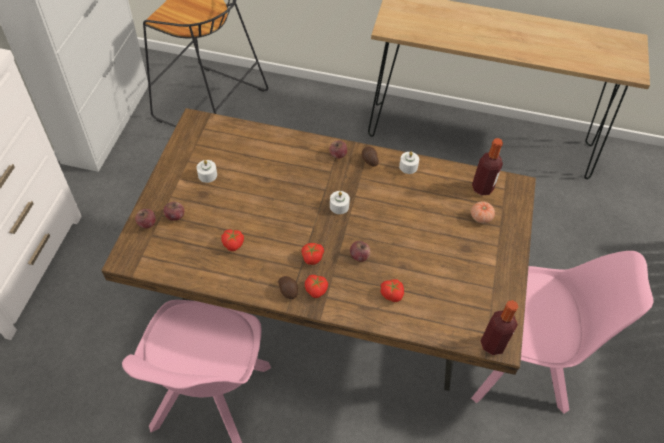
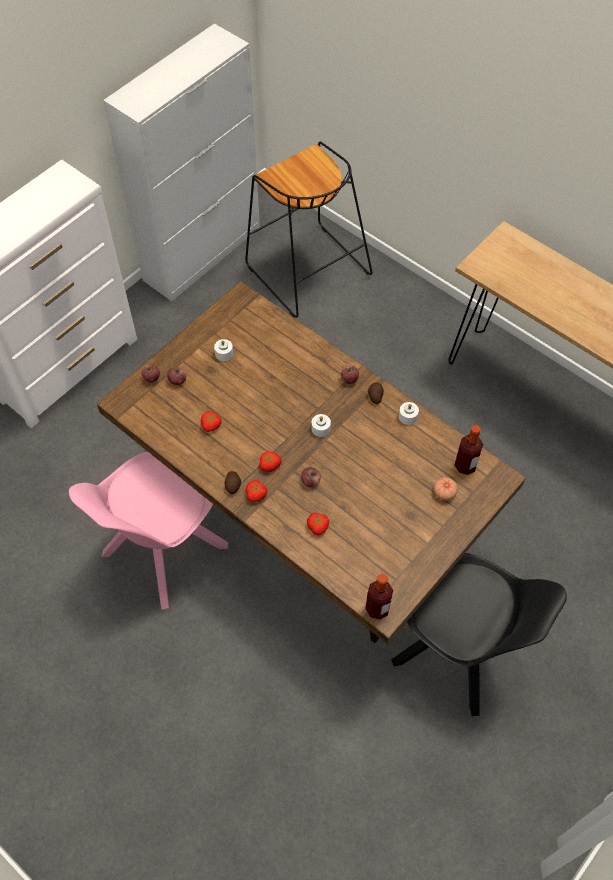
camera: 30 degrees right, 5 degrees up
pink chair [471,251,654,414] -> black chair [391,553,567,716]

